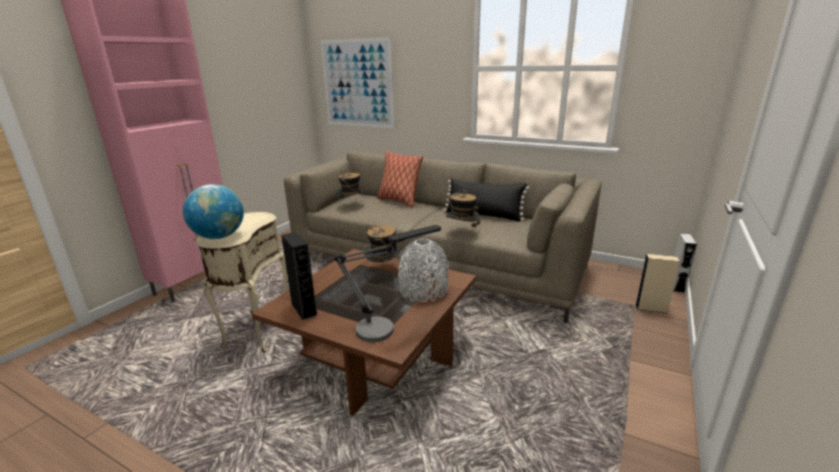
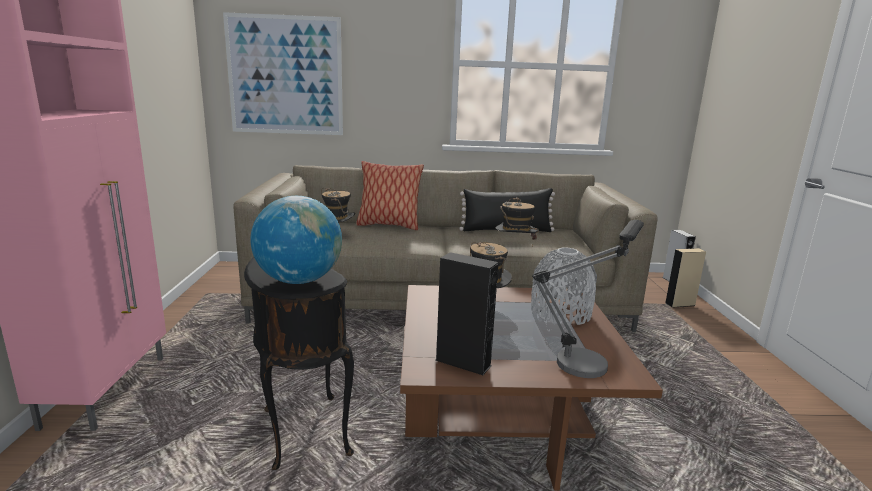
camera: 30 degrees left, 5 degrees down
beige side table [196,212,287,353] -> black side table [244,257,354,470]

